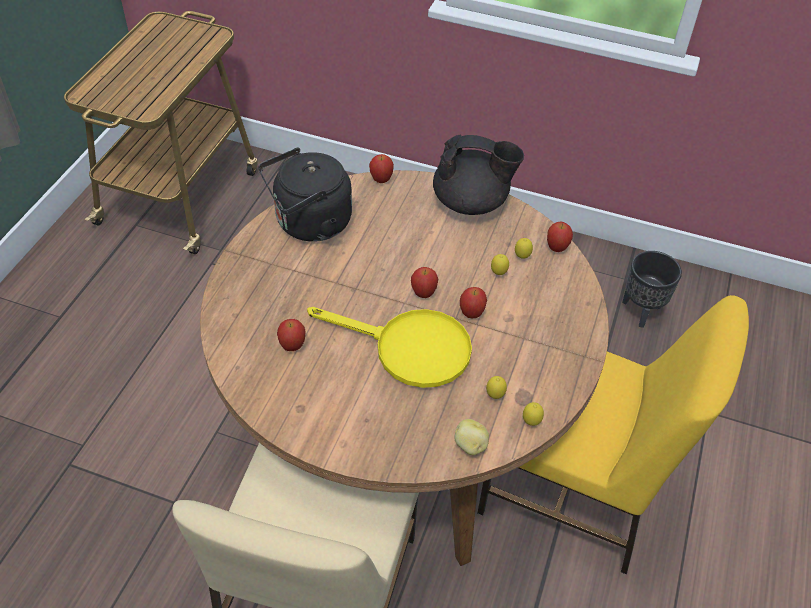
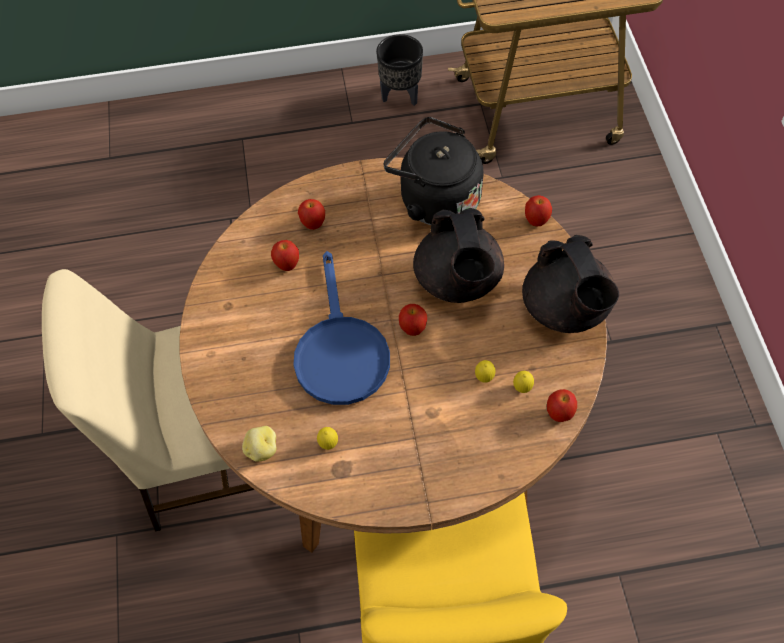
camera: 65 degrees right, 10 degrees up
yellow frying pan [307,307,472,388] -> blue frying pan [293,251,390,405]
apple [460,287,487,318] -> apple moved to [298,199,325,230]
lemon [523,402,544,426] -> none
black planter [622,251,682,328] -> black planter moved to [376,34,423,106]
none -> black teapot [413,208,504,303]

